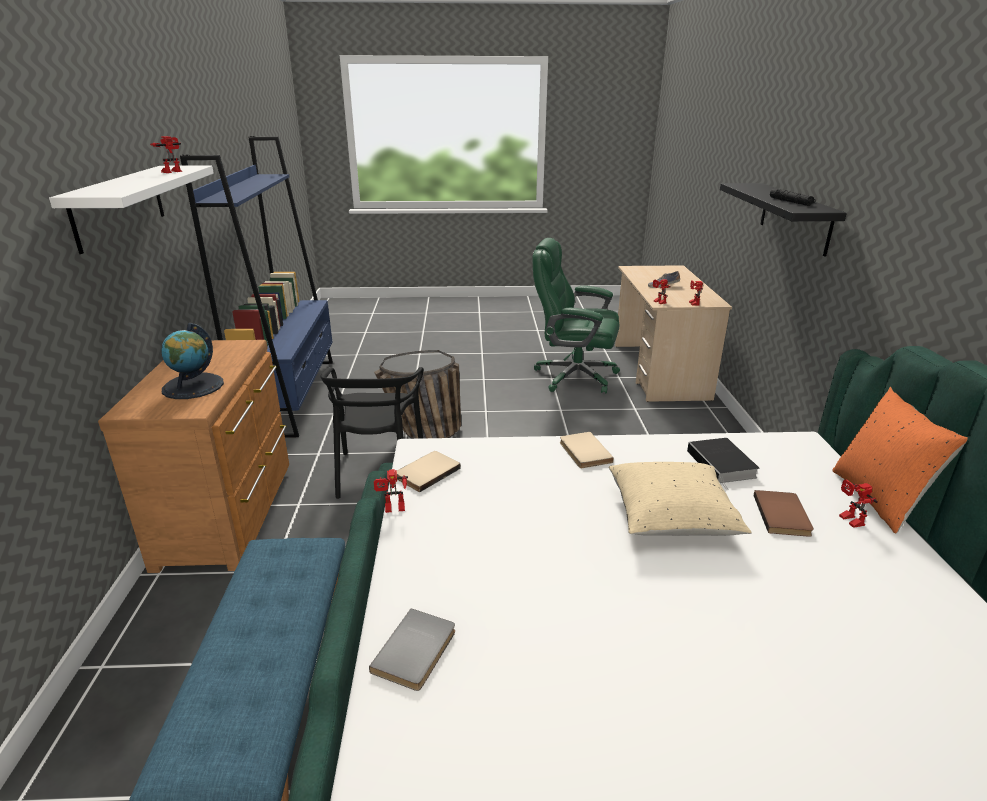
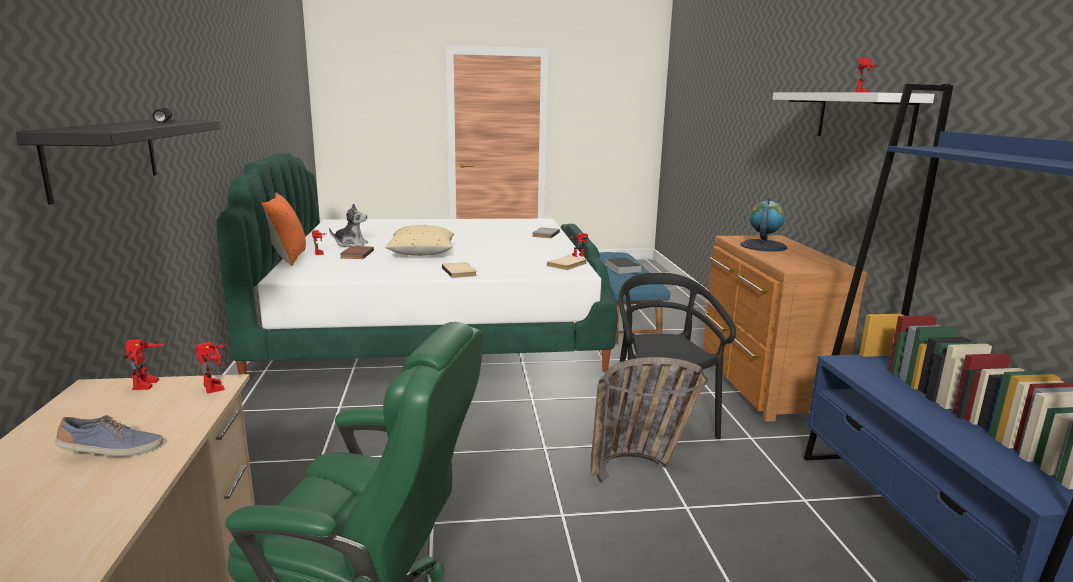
camera: 175 degrees right, 10 degrees down
book [687,438,759,490] -> book moved to [605,258,642,274]
none -> plush toy [329,203,368,247]

